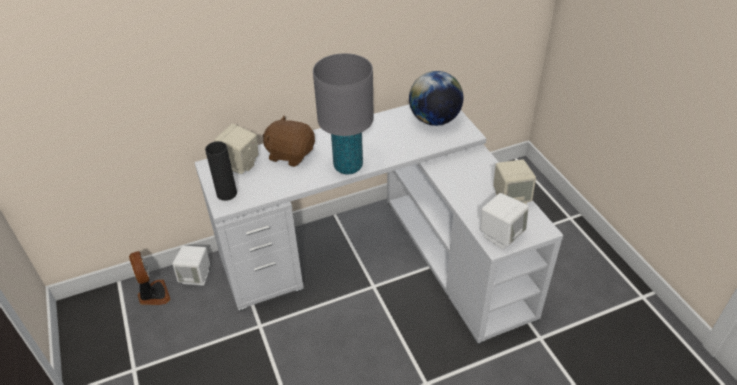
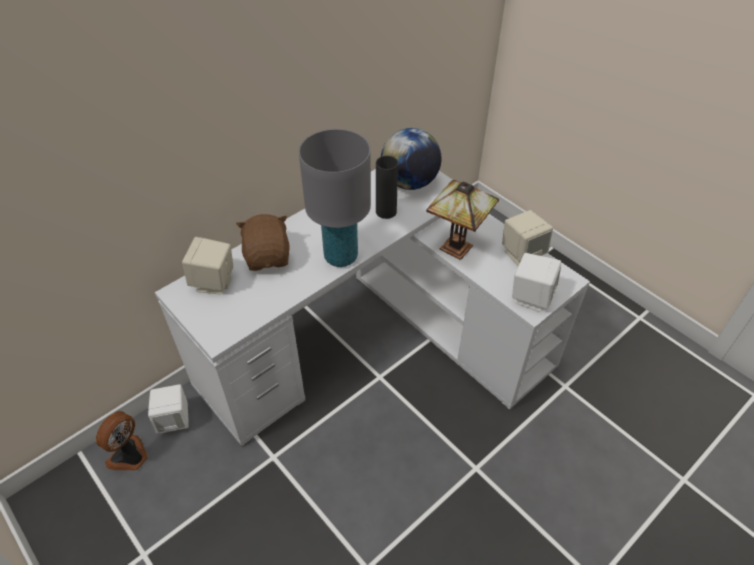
camera: 20 degrees left, 5 degrees up
fan [129,251,171,305] -> fan turned 105 degrees counterclockwise [96,411,148,470]
black vase [205,141,237,201] -> black vase moved to [376,156,398,219]
brown plush toy [263,116,315,167] -> brown plush toy turned 75 degrees clockwise [236,214,289,271]
none -> table lamp [426,180,499,260]

